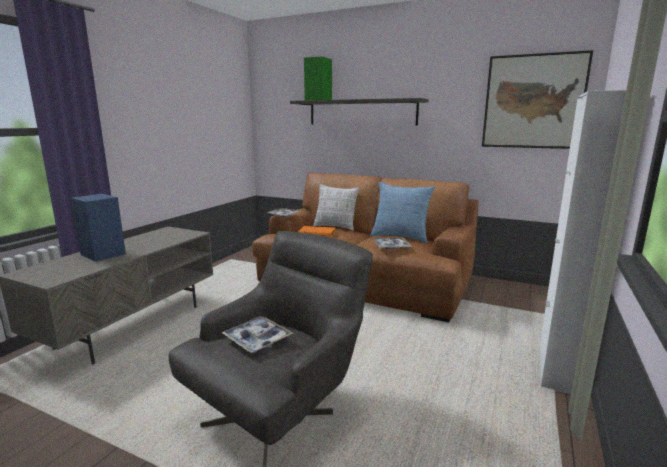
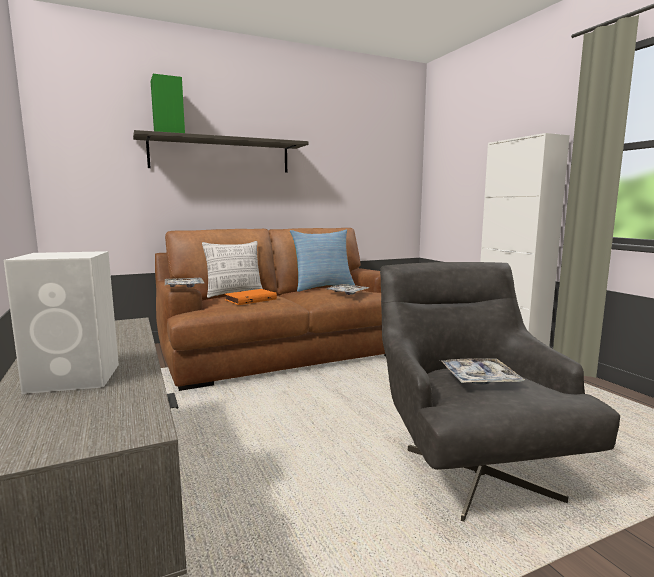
camera: 50 degrees left, 5 degrees down
blue speaker [71,194,126,262] -> white speaker [4,251,119,394]
picture [482,50,593,149] -> none

